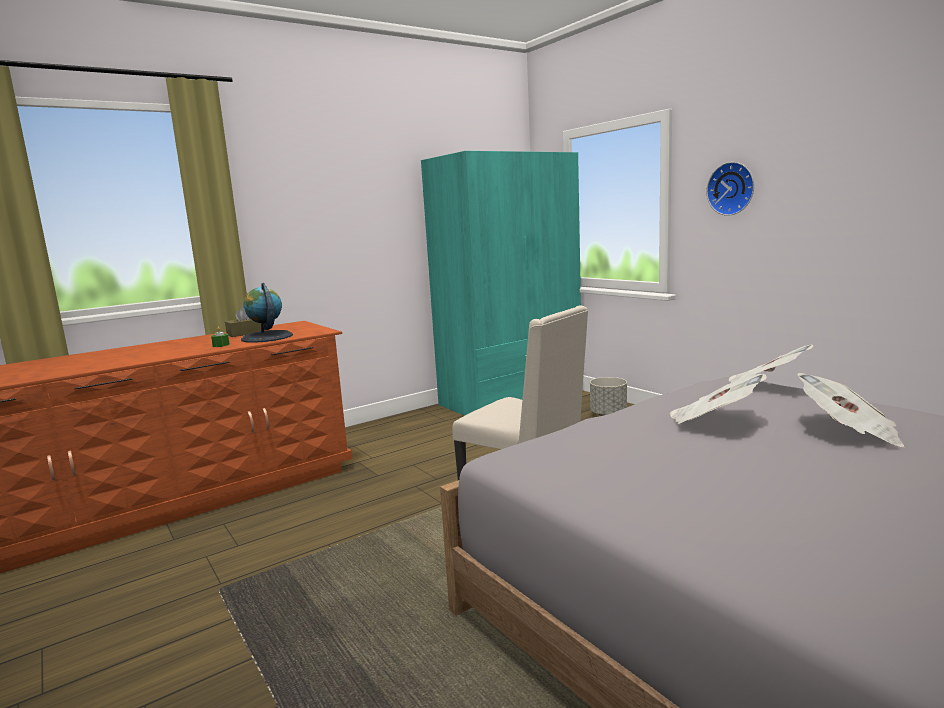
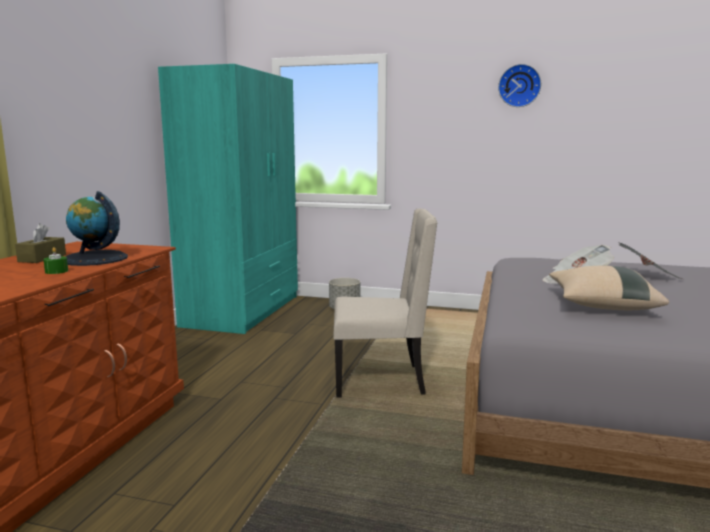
camera: 40 degrees left, 0 degrees up
wall clock [707,162,754,216] -> wall clock moved to [498,64,541,107]
newspaper [729,345,813,383] -> none
none -> beige pillow [549,266,669,310]

